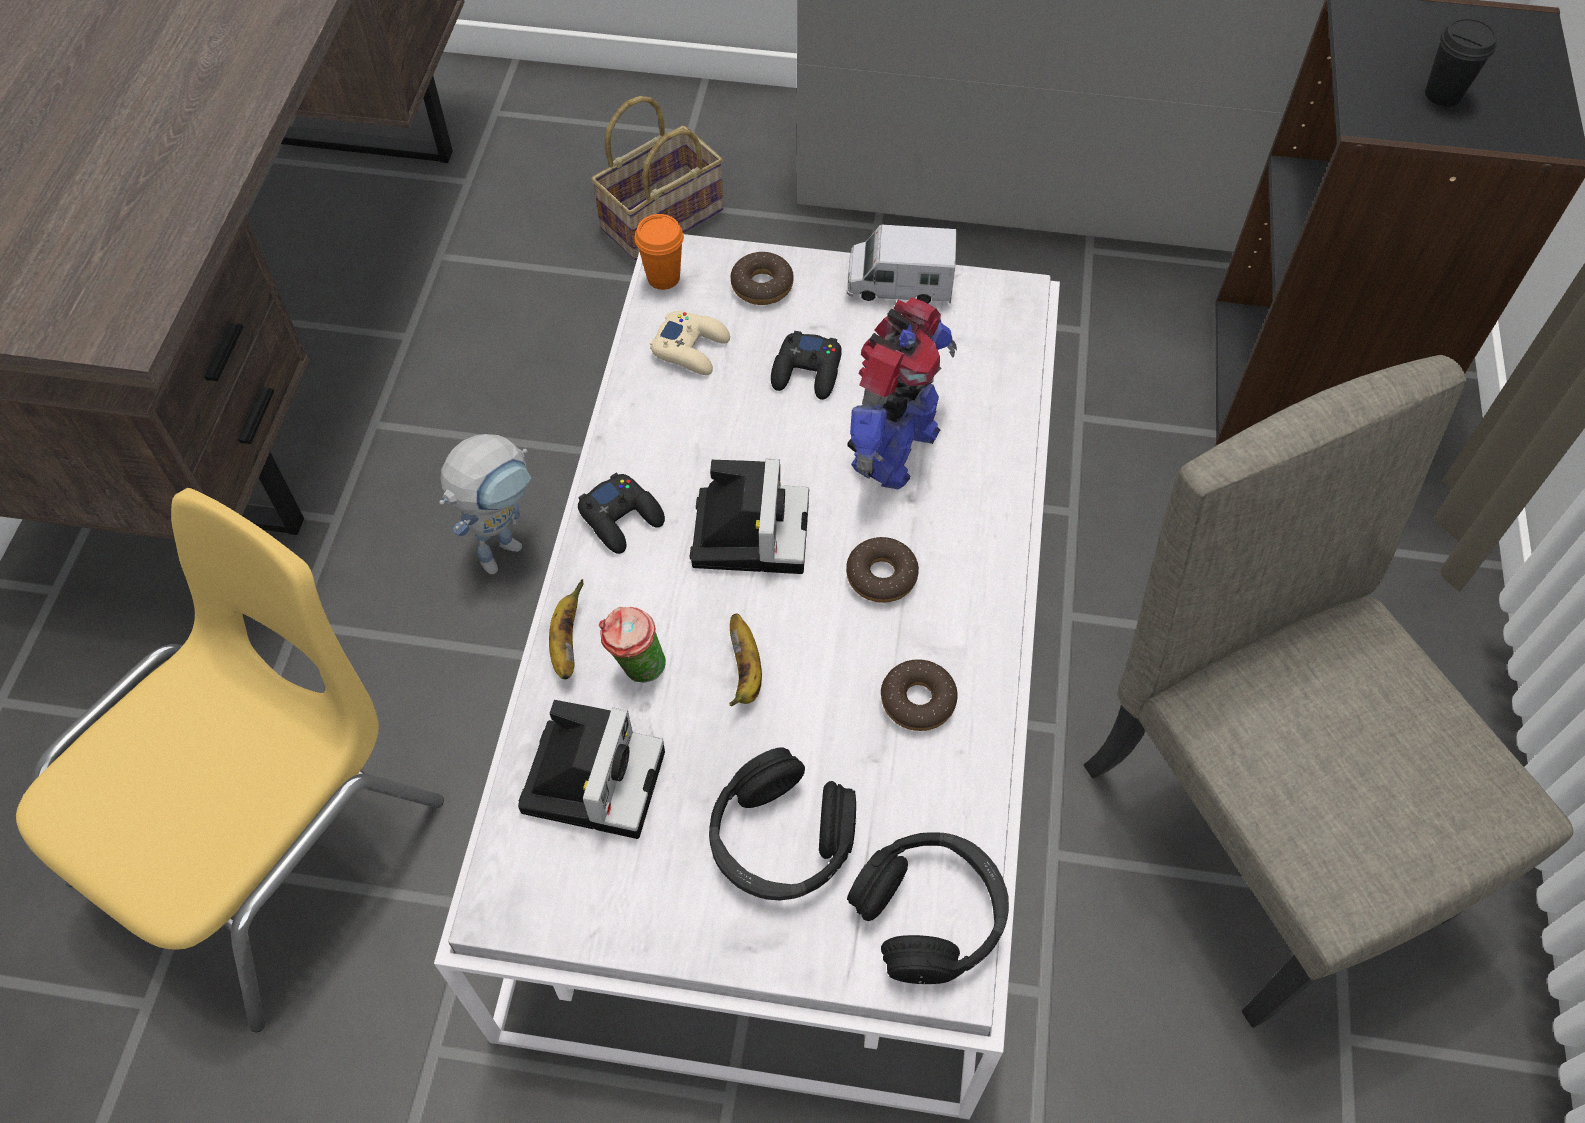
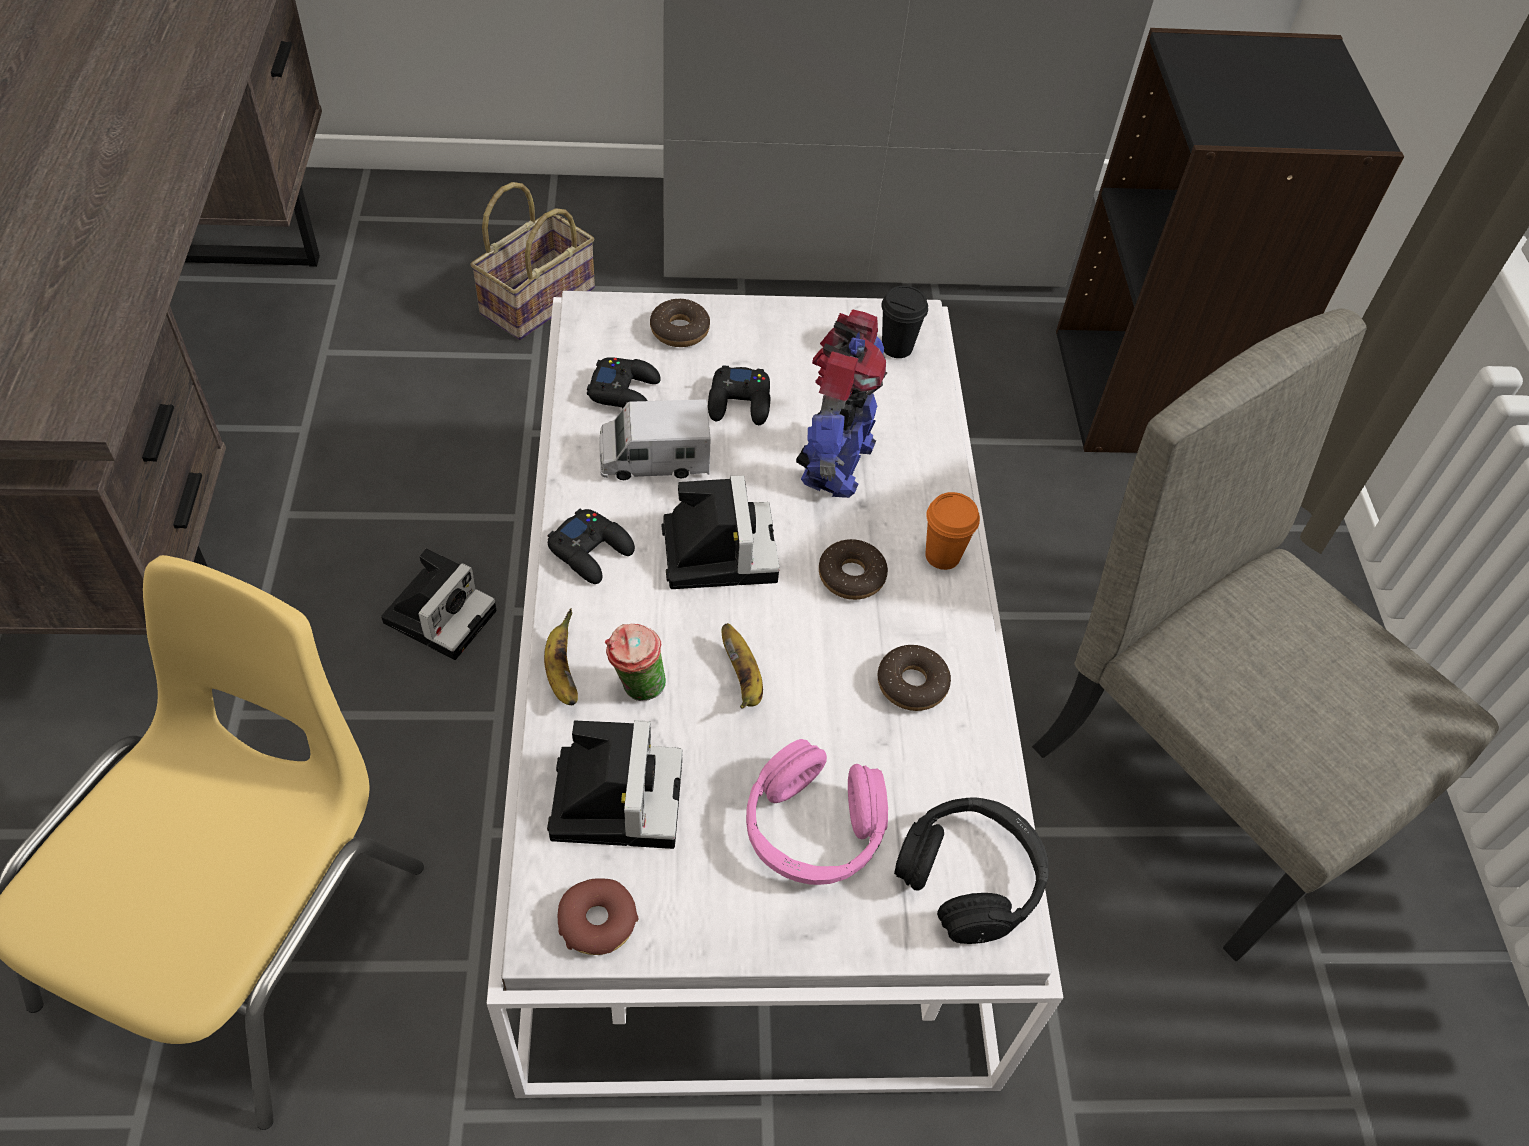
camera: 15 degrees left, 5 degrees down
toy robot [439,434,532,575] -> camera [381,549,497,660]
orange cup [635,214,684,290] -> orange cup moved to [925,492,980,570]
beige game controller [650,311,730,375] -> black game controller [587,357,661,408]
black headphones [709,747,856,900] -> pink headphones [746,739,888,885]
toy truck [847,225,957,304] -> toy truck moved to [599,399,711,480]
black cup [1425,18,1497,107] -> black cup moved to [881,286,928,358]
none -> donut [558,878,638,955]

